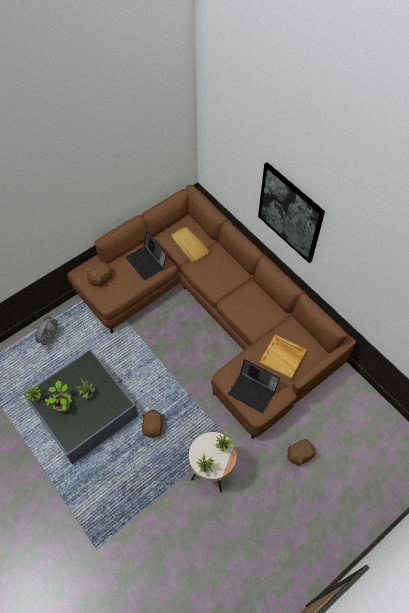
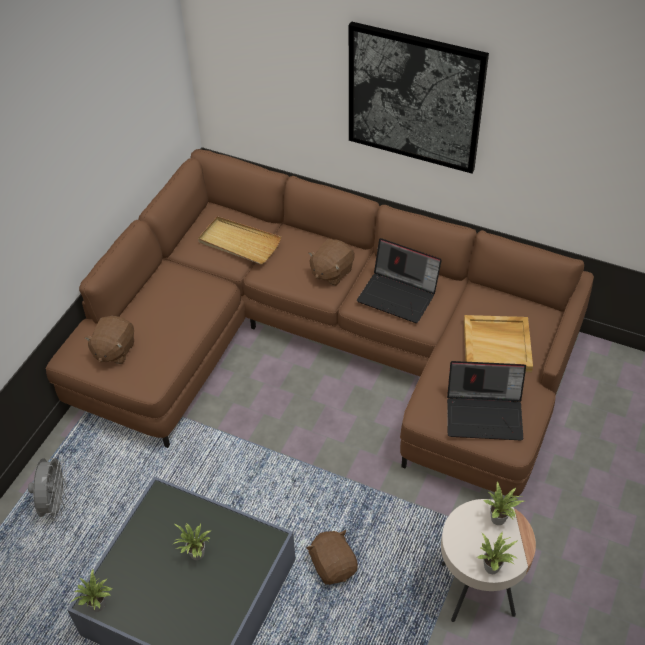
camera: 25 degrees left, 10 degrees down
potted plant [45,380,72,413] -> none
laptop [126,231,167,280] -> laptop moved to [357,238,442,323]
brown plush toy [287,439,316,466] -> brown plush toy moved to [308,239,355,286]

